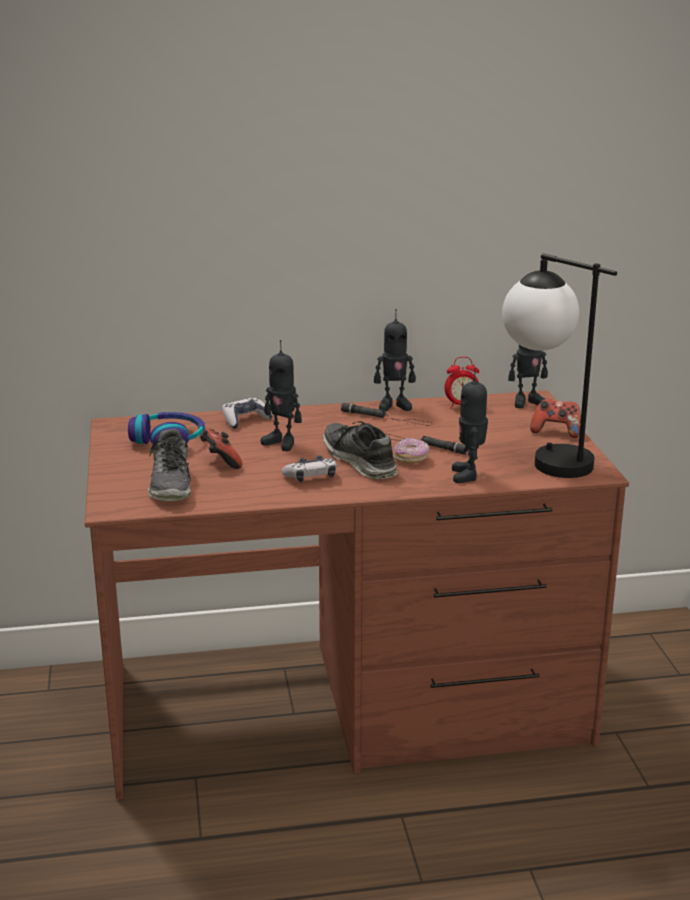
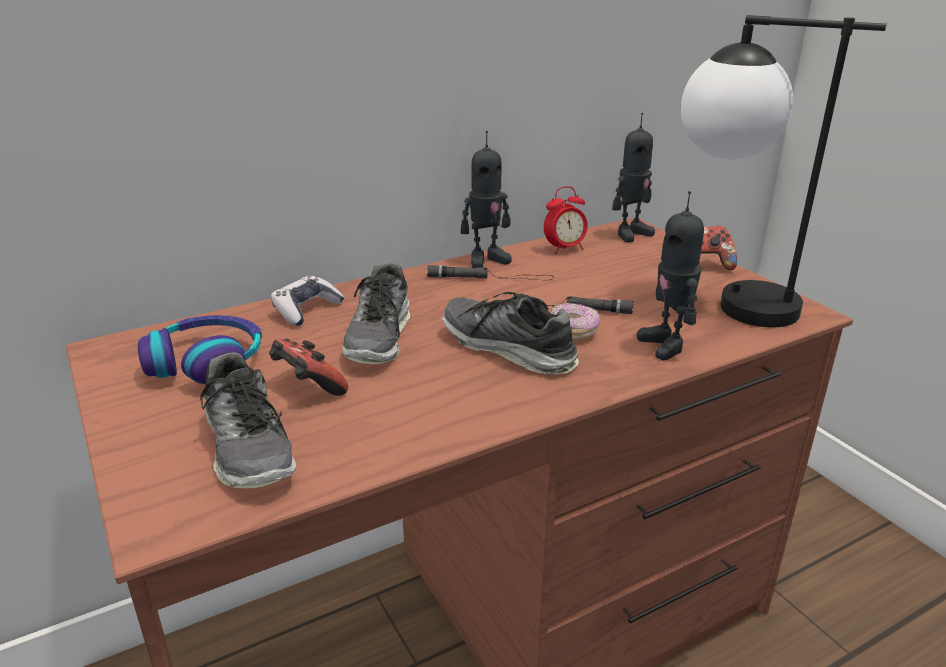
camera: 20 degrees left, 5 degrees up
toy robot [261,340,302,451] -> shoe [342,263,410,364]
game controller [282,455,337,482] -> none

